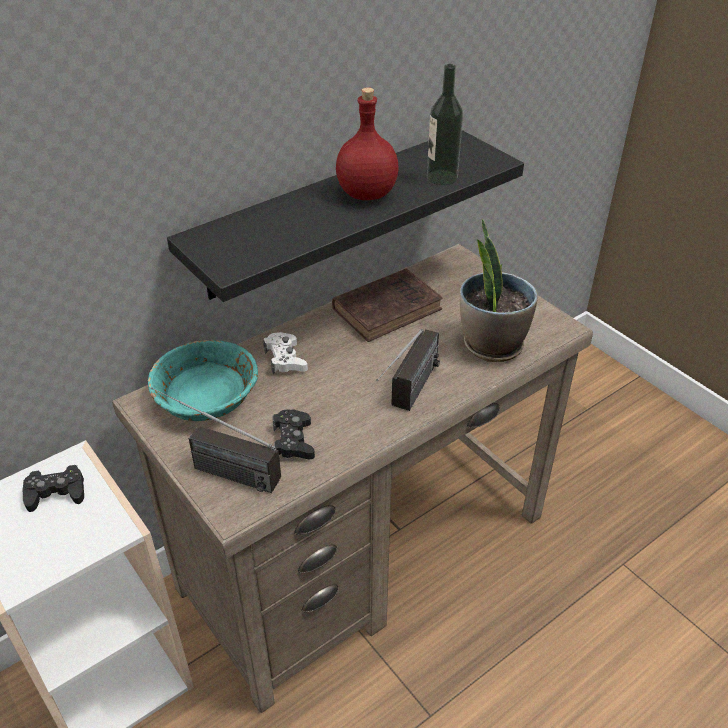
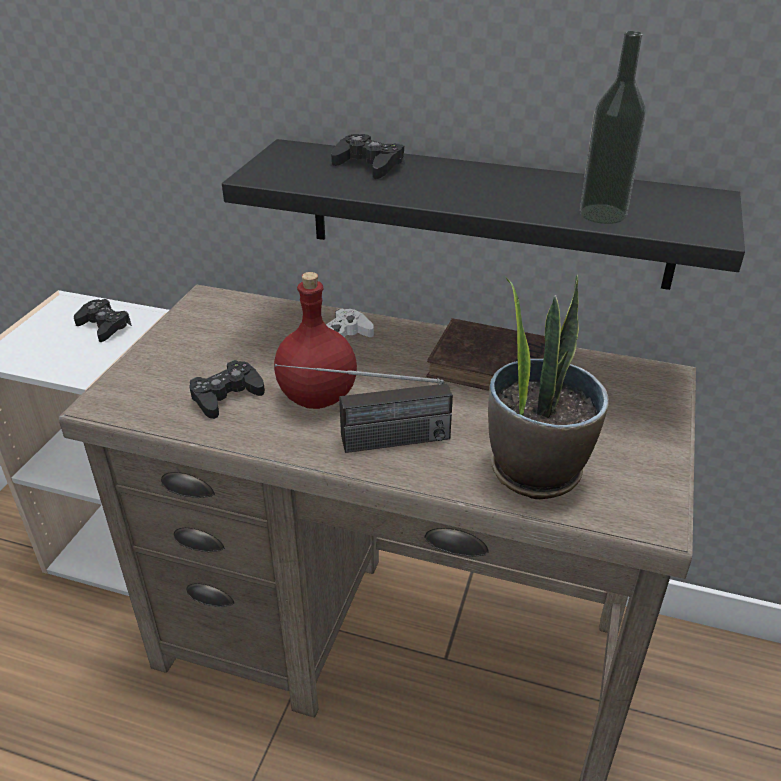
camera: 55 degrees right, 5 degrees down
turquoise bowl [148,340,258,421] -> none
radio [151,387,281,493] -> none
red bottle [336,87,398,200] -> red bottle moved to [274,272,357,409]
none -> black game controller [331,134,405,179]

